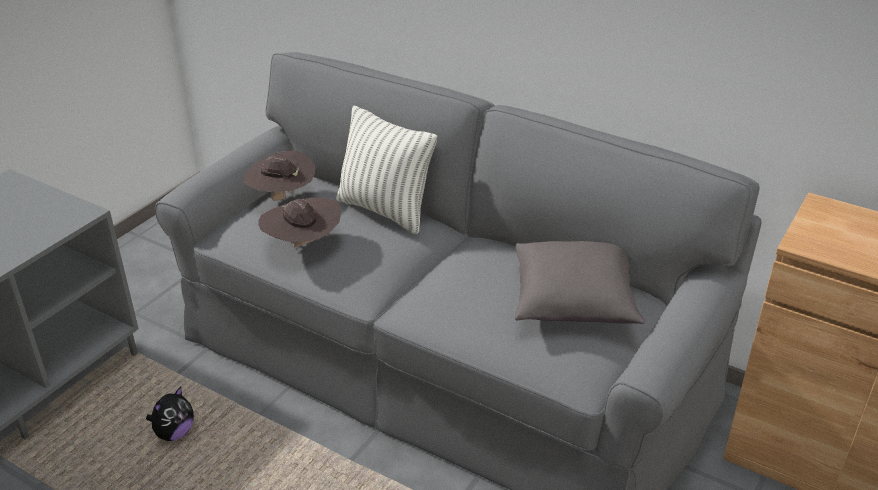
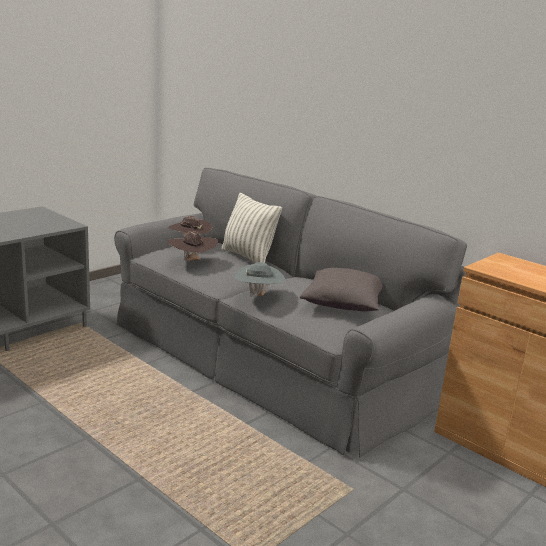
camera: 10 degrees right, 15 degrees down
plush toy [146,386,194,441] -> none
none -> grey hat [235,262,285,297]

